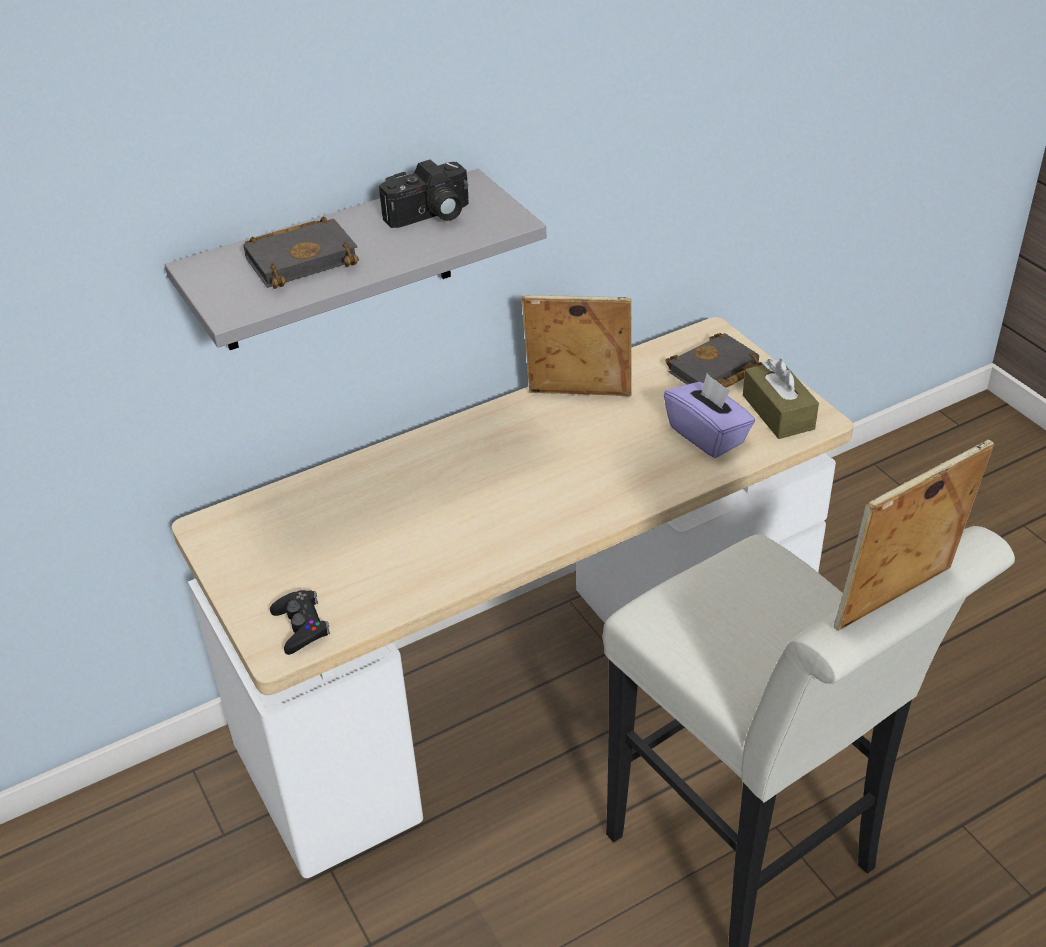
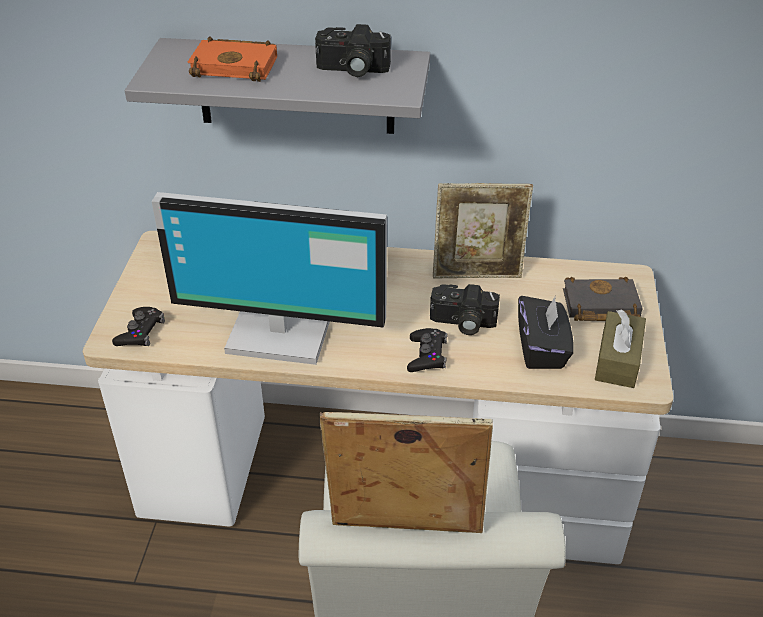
camera: 35 degrees right, 0 degrees up
black book [244,216,359,289] -> orange book [188,36,277,82]
picture frame [522,295,632,396] -> picture frame turned 135 degrees clockwise [433,183,533,278]
purple tissue box [664,373,755,458] -> black tissue box [518,296,574,369]
none -> monitor [152,192,387,365]
none -> black game controller [407,328,447,372]
none -> camera [430,284,500,335]

